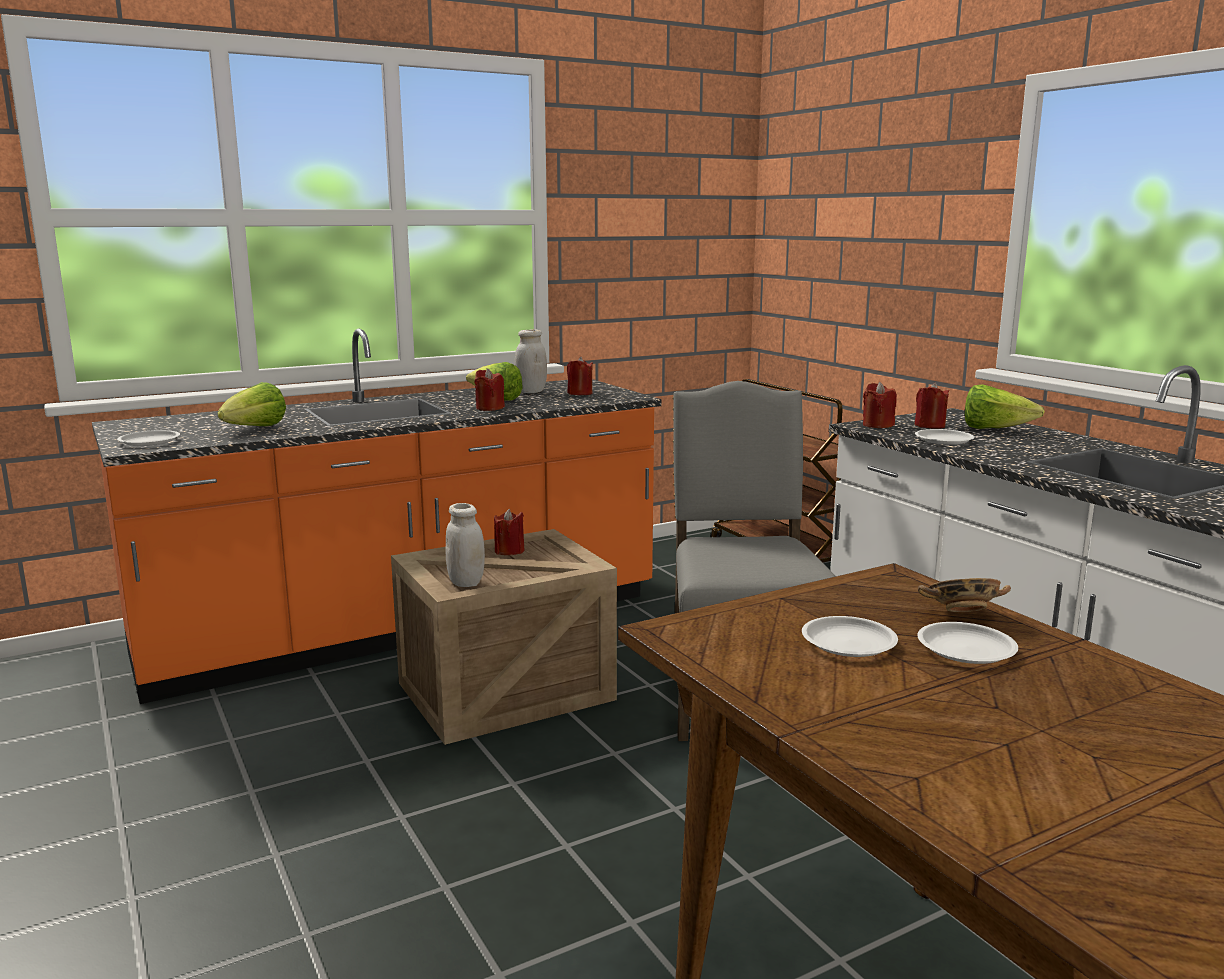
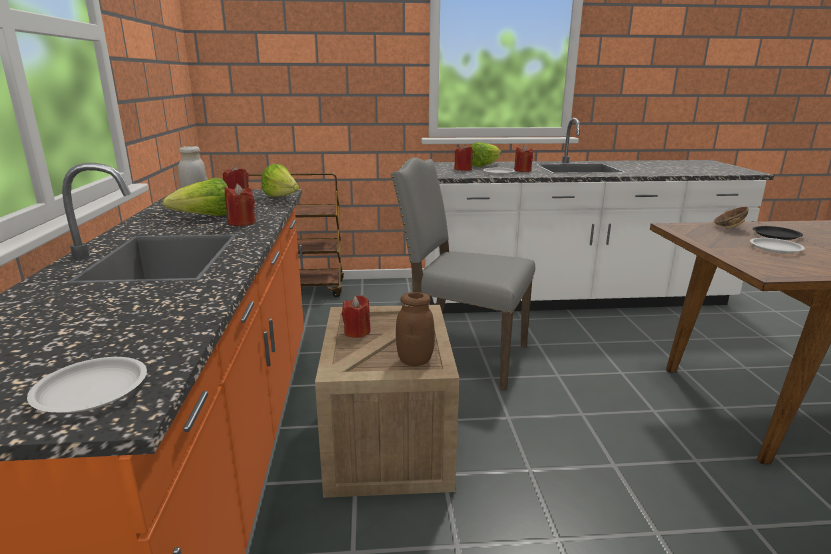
camera: 65 degrees left, 5 degrees up
lettuce [218,382,286,426] -> lettuce moved to [261,164,299,197]
white jar [445,503,485,587] -> brown jar [396,292,435,366]
red candle [863,382,897,428] -> red candle moved to [514,145,533,172]
white plate [917,622,1018,664] -> black plate [753,226,803,240]

